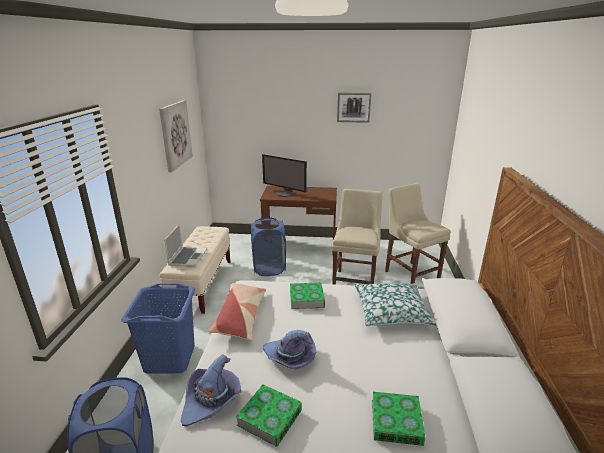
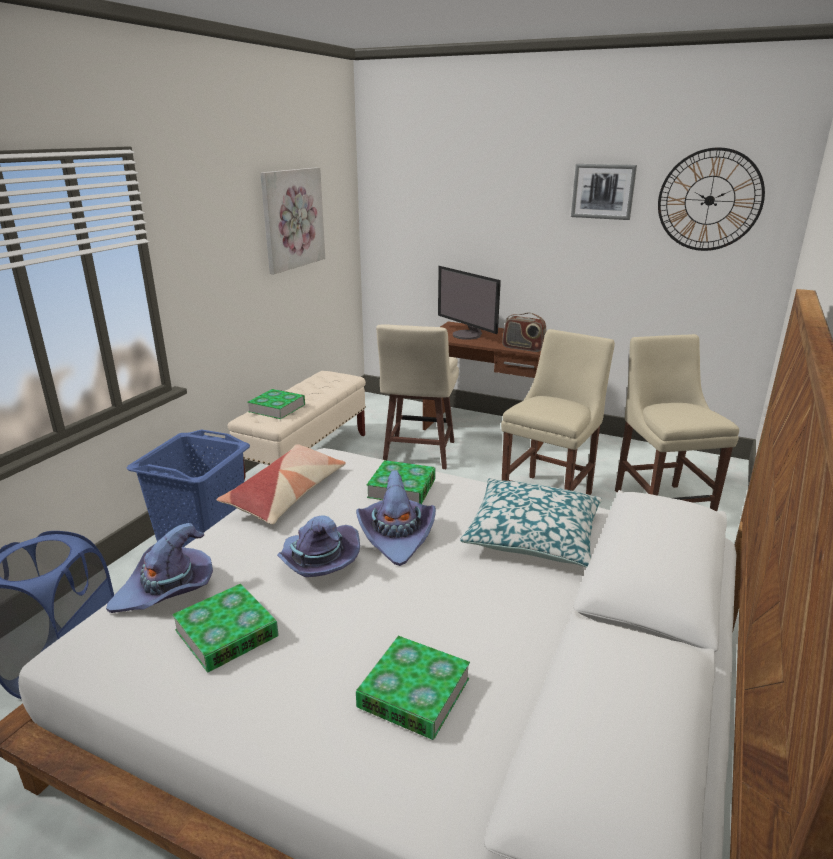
camera: 20 degrees right, 0 degrees up
laptop [164,224,207,267] -> book [247,389,305,419]
blue laundry basket [251,217,286,276] -> beige stool [376,324,459,469]
none -> purple hat [356,470,436,566]
none -> radio [502,312,546,352]
none -> wall clock [658,147,765,251]

